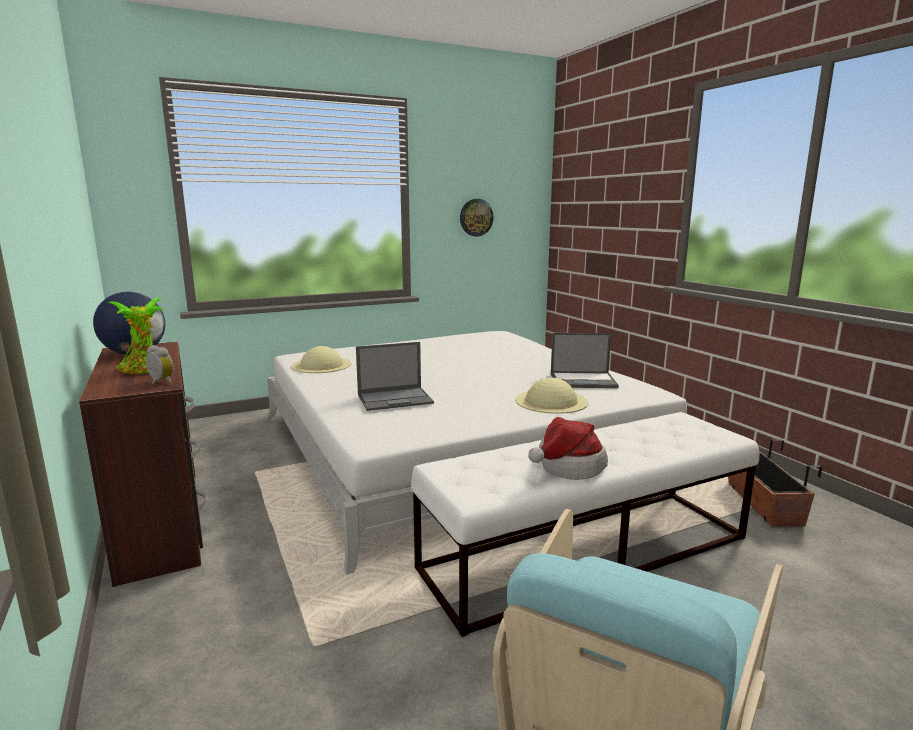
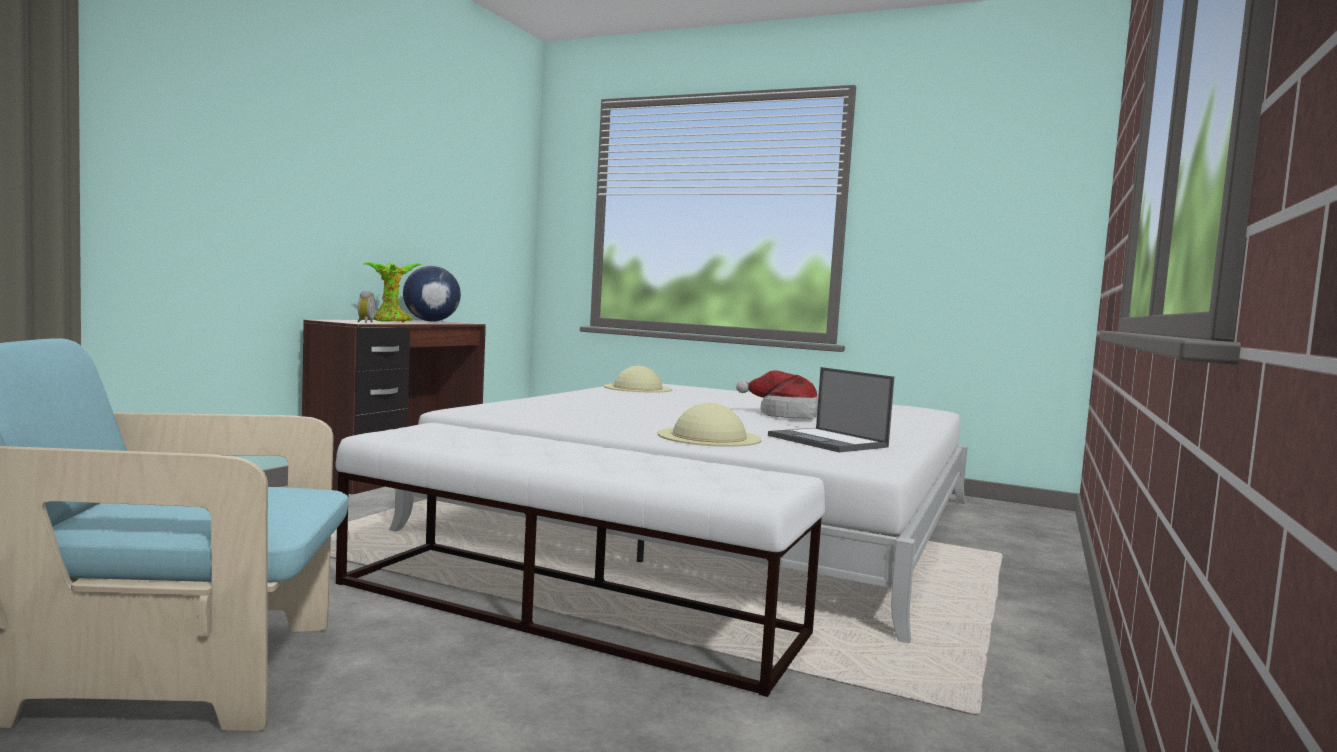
camera: 50 degrees right, 10 degrees down
laptop [356,342,434,411] -> none
wall clock [460,199,494,236] -> none
hat [529,417,608,480] -> hat moved to [736,370,818,419]
planter [728,439,822,527] -> none

